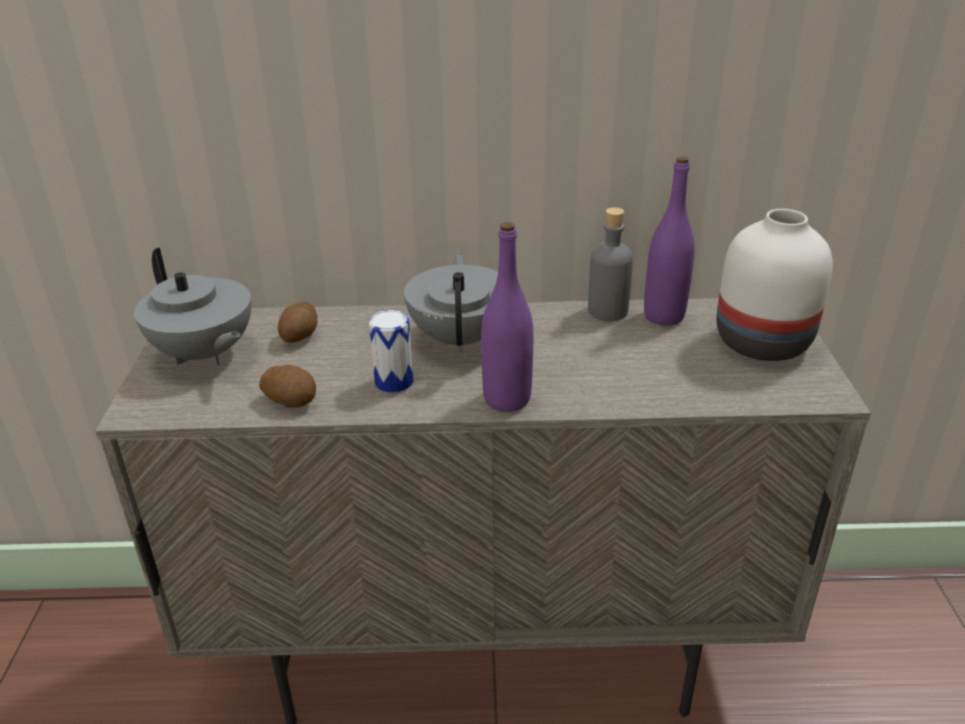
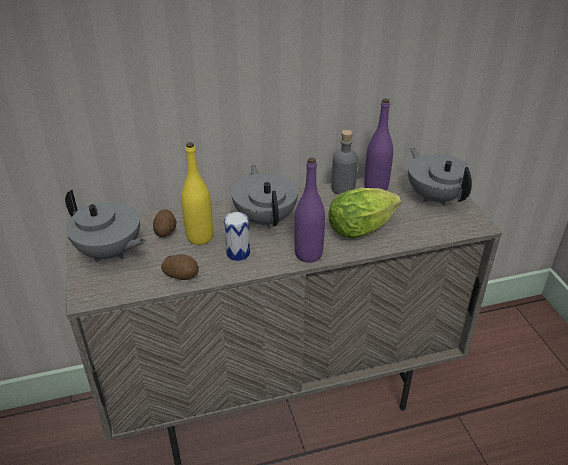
camera: 15 degrees left, 5 degrees up
white vase [717,209,833,361] -> grey teapot [408,147,473,206]
none -> yellow bottle [181,142,213,245]
none -> lettuce [328,188,401,239]

